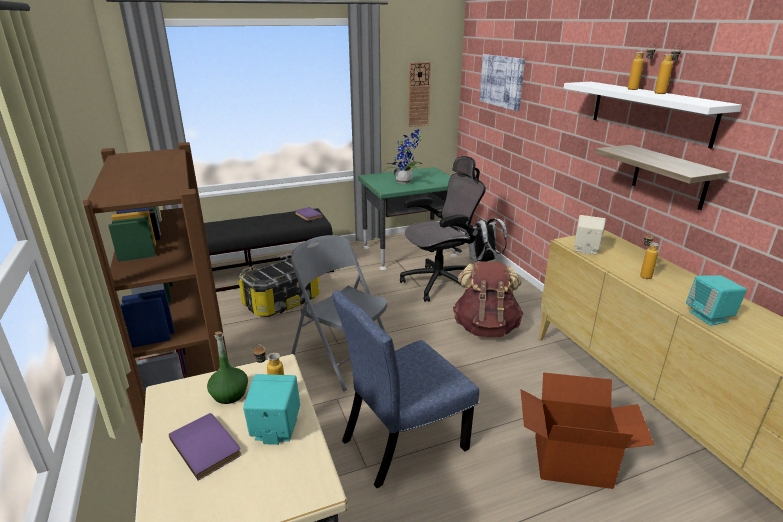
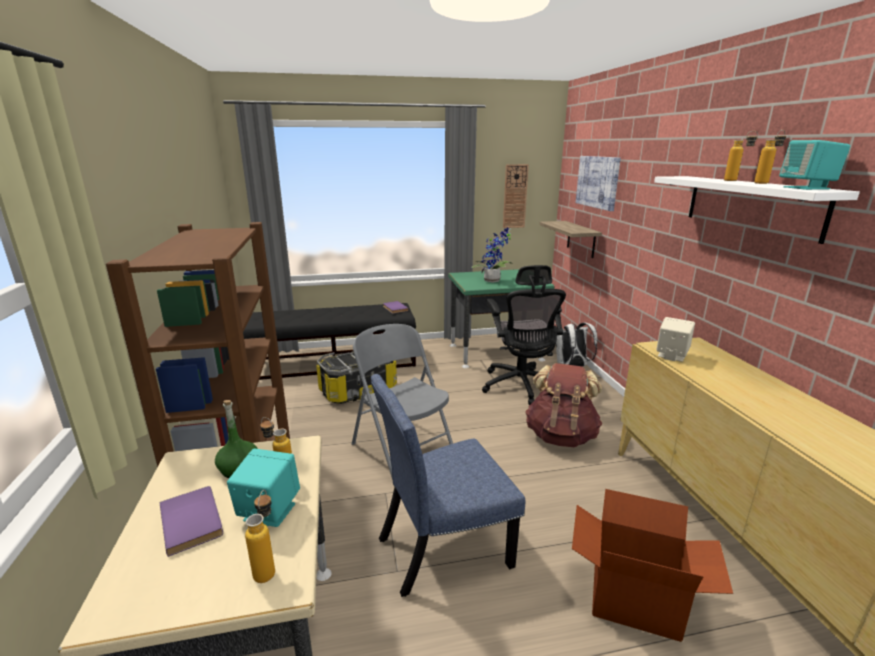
camera: 10 degrees right, 5 degrees down
office chair [400,156,486,302] -> office chair turned 105 degrees clockwise [482,265,566,405]
shelf [595,145,729,210] -> shelf moved to [539,221,602,258]
bottle [640,232,659,279] -> bottle moved to [245,490,275,583]
turquoise speaker [686,275,747,326] -> turquoise speaker moved to [779,140,850,190]

